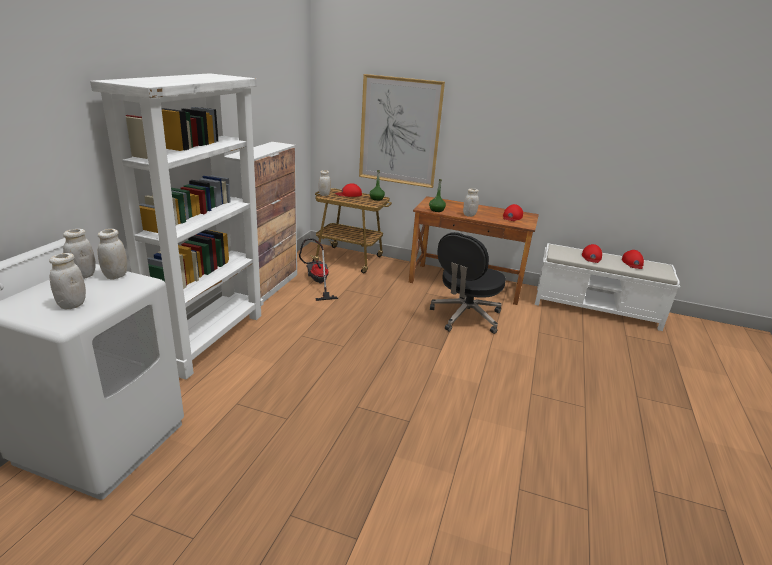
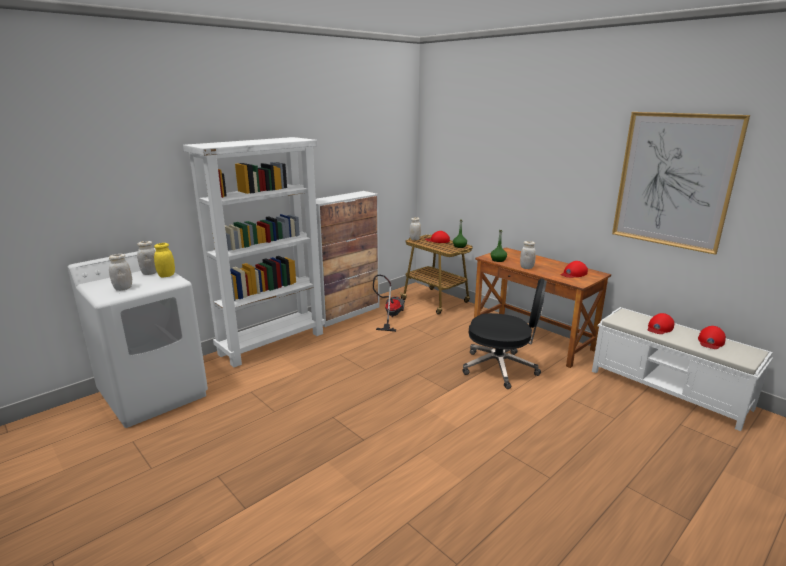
camera: 30 degrees right, 5 degrees down
white jar [98,229,127,280] -> yellow jar [154,243,175,278]
picture [359,74,445,188] -> picture moved to [612,112,750,255]
black office chair [430,232,506,334] -> black office chair turned 135 degrees counterclockwise [462,278,547,389]

